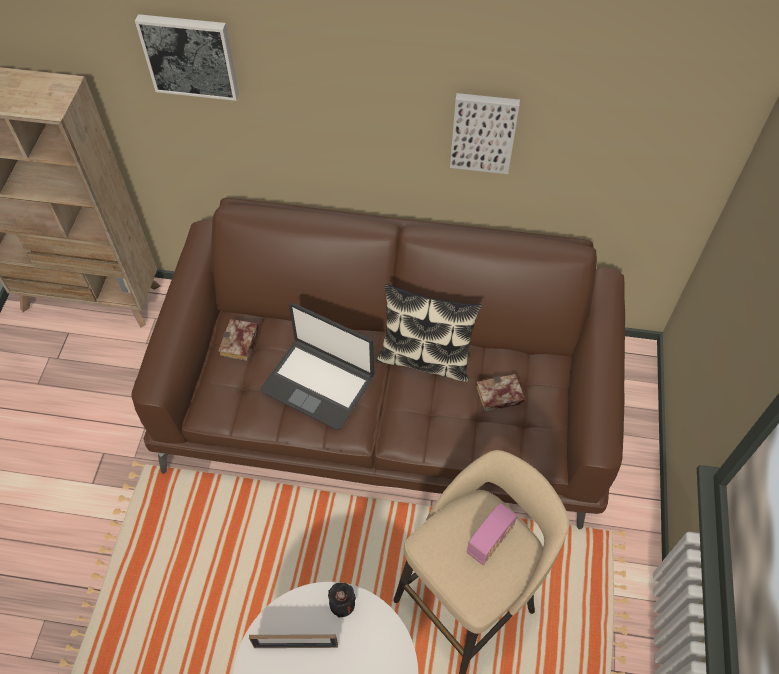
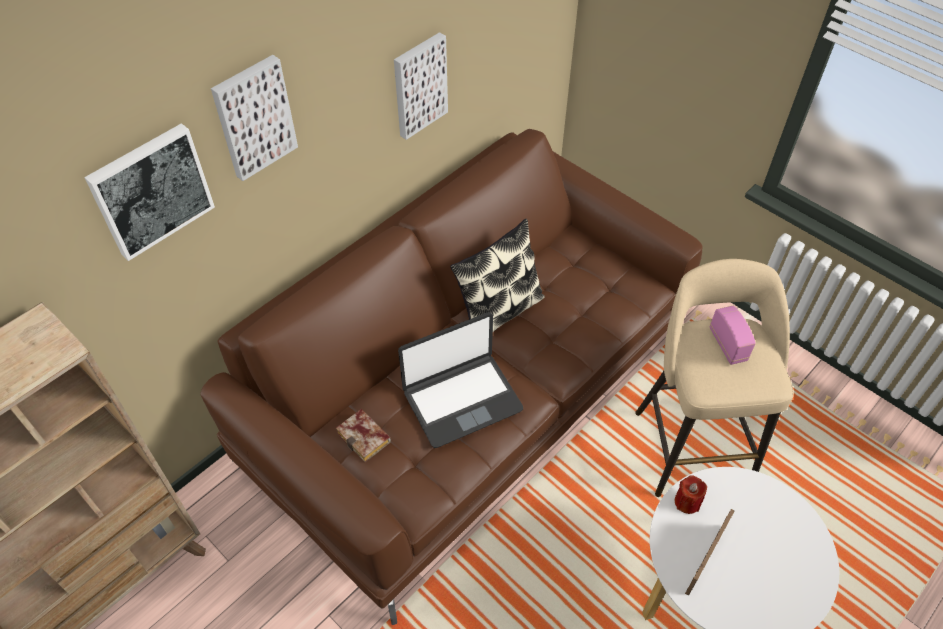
camera: 55 degrees left, 5 degrees down
black candle [328,583,356,618] -> red candle [675,475,707,514]
book [476,374,525,412] -> none
none -> picture [211,55,298,181]

